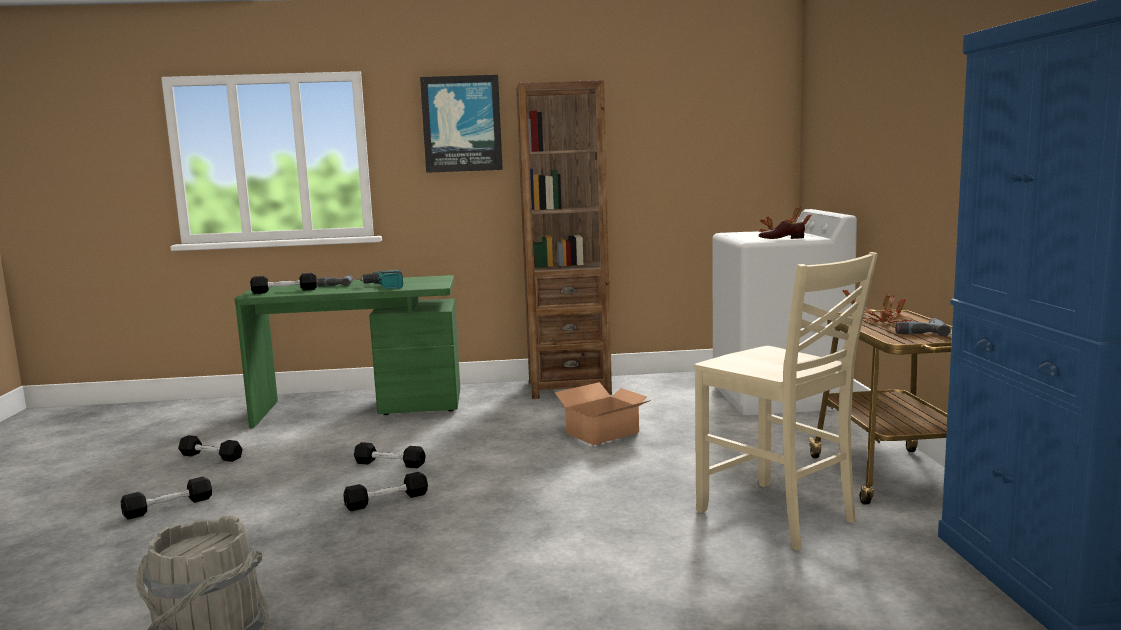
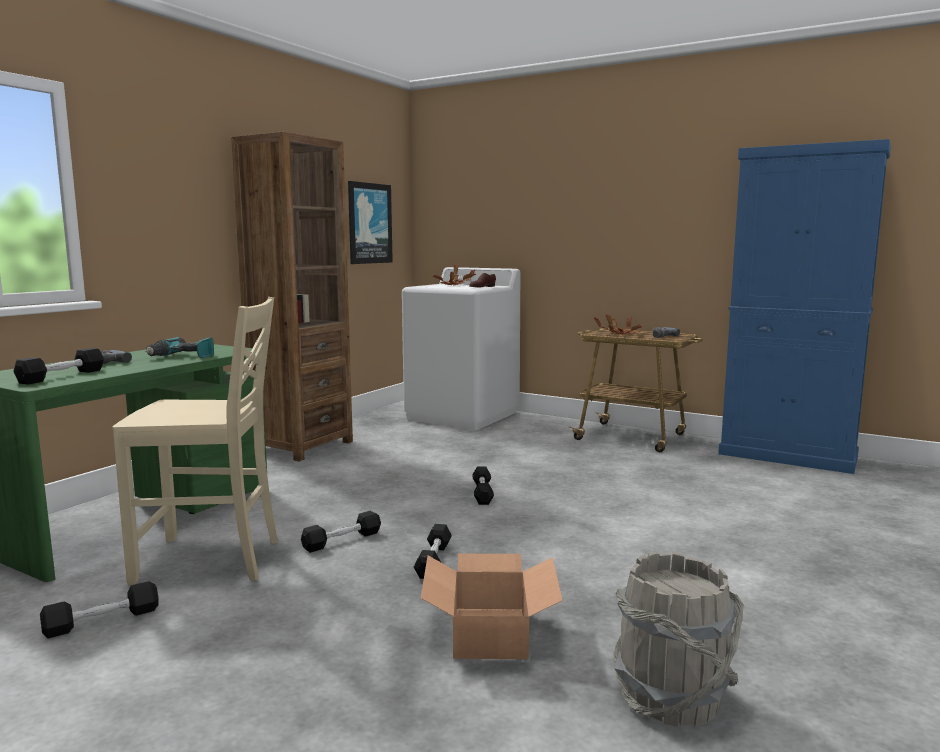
camera: 55 degrees left, 0 degrees up
black dumbbell [121,477,212,520] -> black dumbbell moved to [473,466,494,505]
picture [420,75,503,173] -> picture moved to [348,181,393,264]
cardboard box [554,382,651,445] -> cardboard box moved to [421,554,563,659]
beige chair [694,252,878,551] -> beige chair moved to [112,297,278,585]

